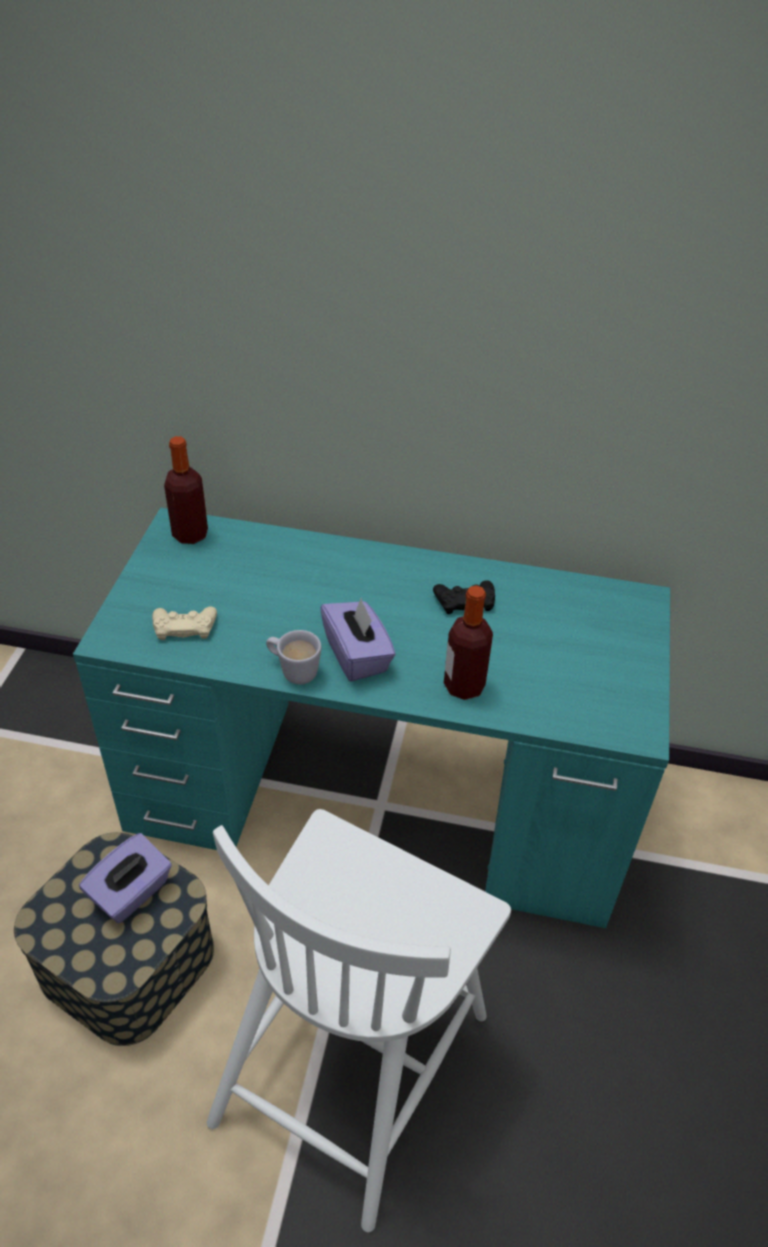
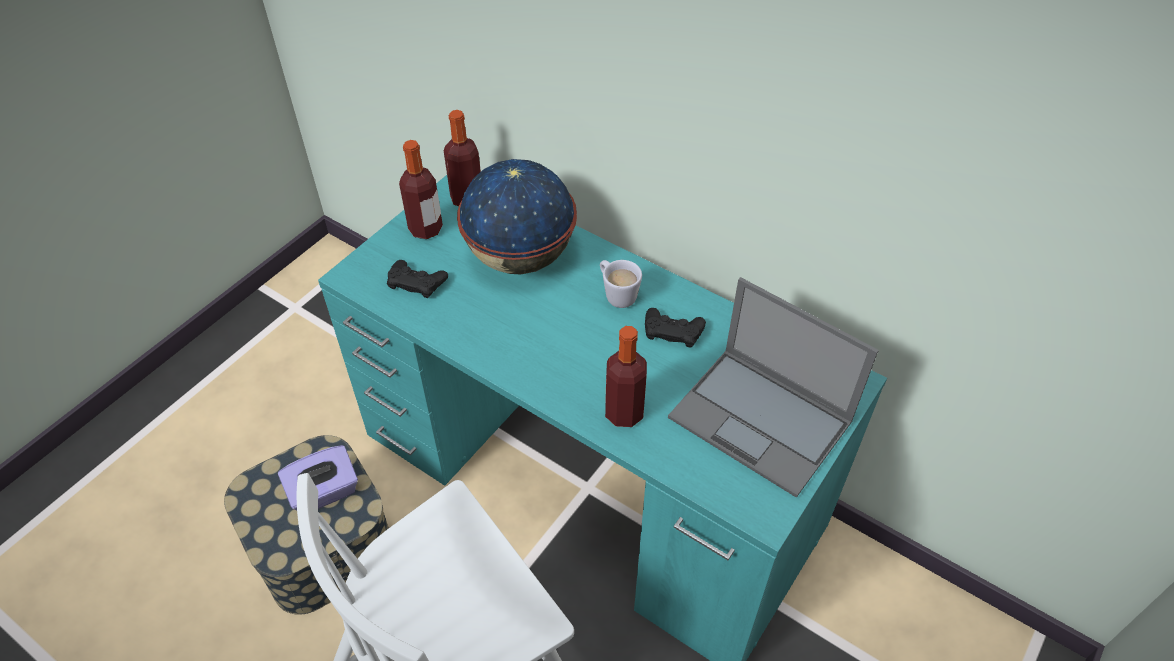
camera: 25 degrees right, 5 degrees up
beige game controller [152,607,217,640] -> black game controller [387,260,448,298]
white mug [266,630,321,684] -> white mug moved to [600,260,642,308]
purple tissue box [320,597,396,682] -> none
none -> bottle [399,140,443,239]
none -> globe [457,159,577,274]
none -> laptop [668,277,879,497]

